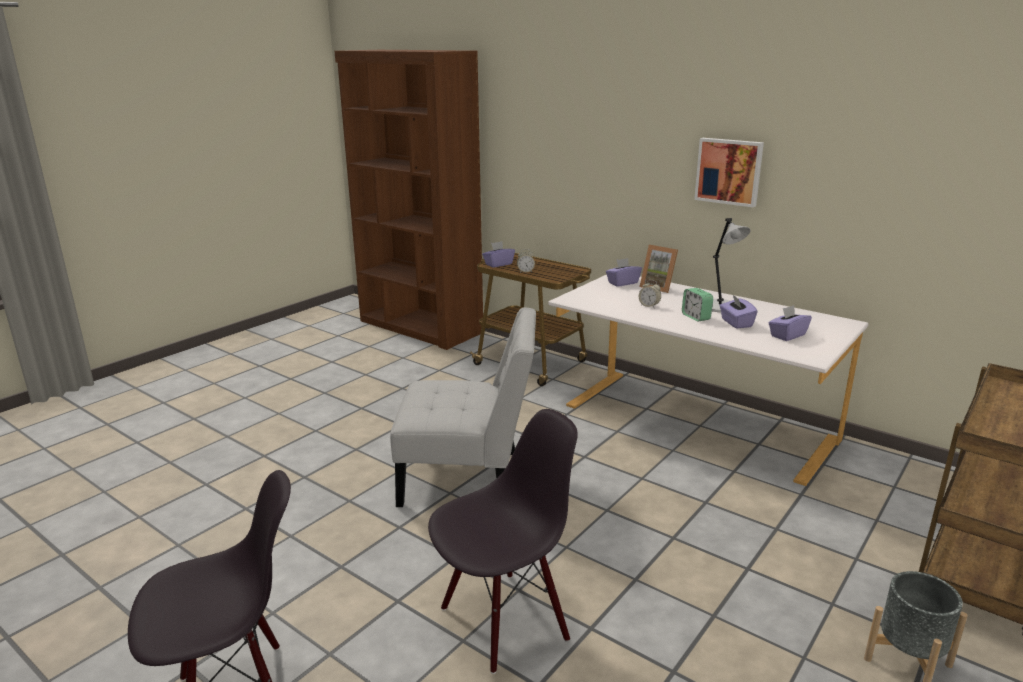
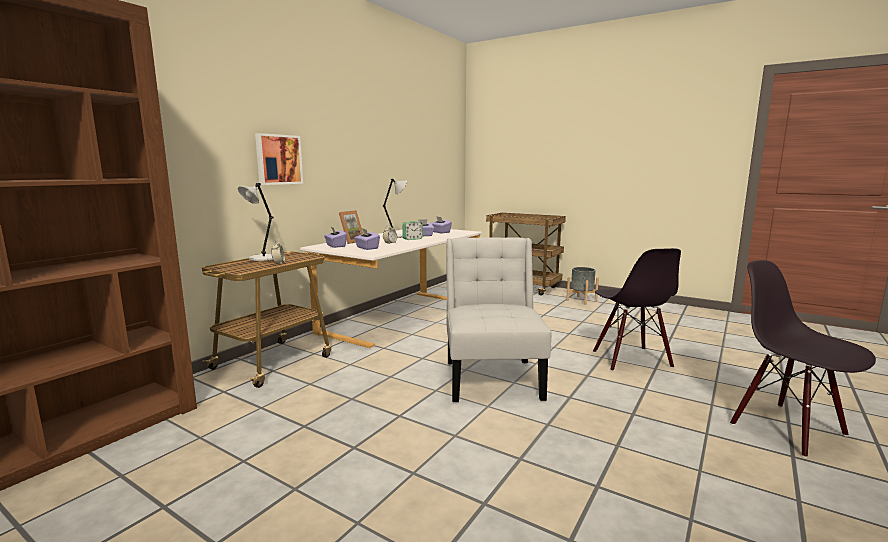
camera: 95 degrees left, 10 degrees down
black chair [428,409,578,674] -> black chair turned 150 degrees counterclockwise [593,248,681,371]
purple tissue box [482,241,515,268] -> purple tissue box moved to [354,229,380,250]
picture [694,138,764,207] -> picture moved to [255,133,303,185]
none -> grey table lamp [238,183,274,261]

